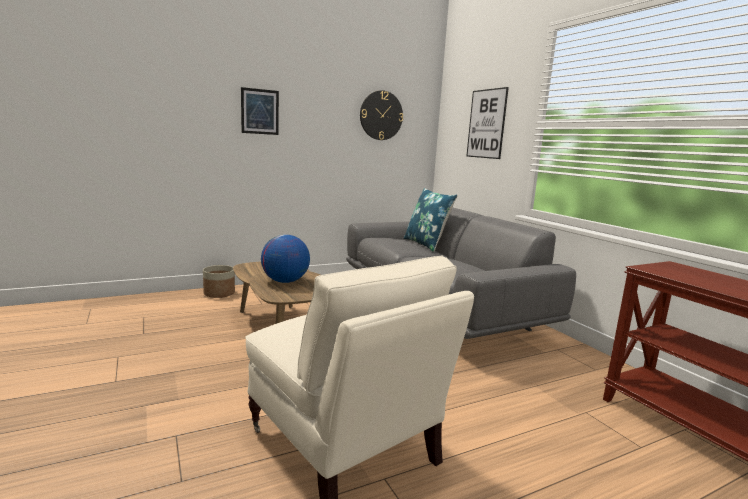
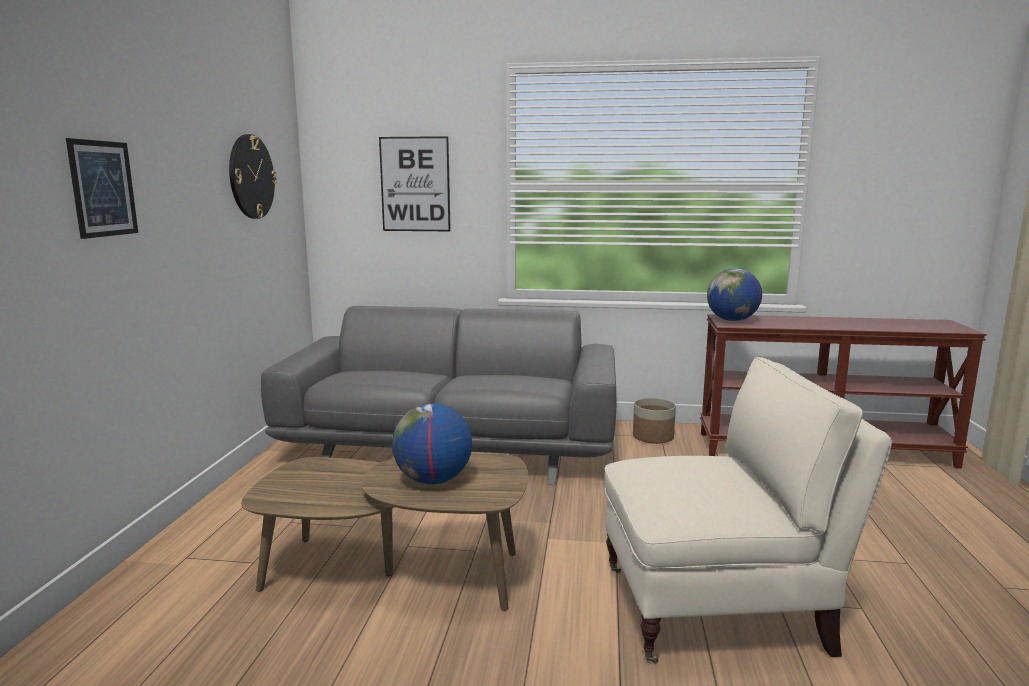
camera: 55 degrees left, 0 degrees up
planter [203,265,235,298] -> planter moved to [633,398,676,444]
blue pillow [403,188,458,252] -> none
none -> globe [707,268,762,321]

